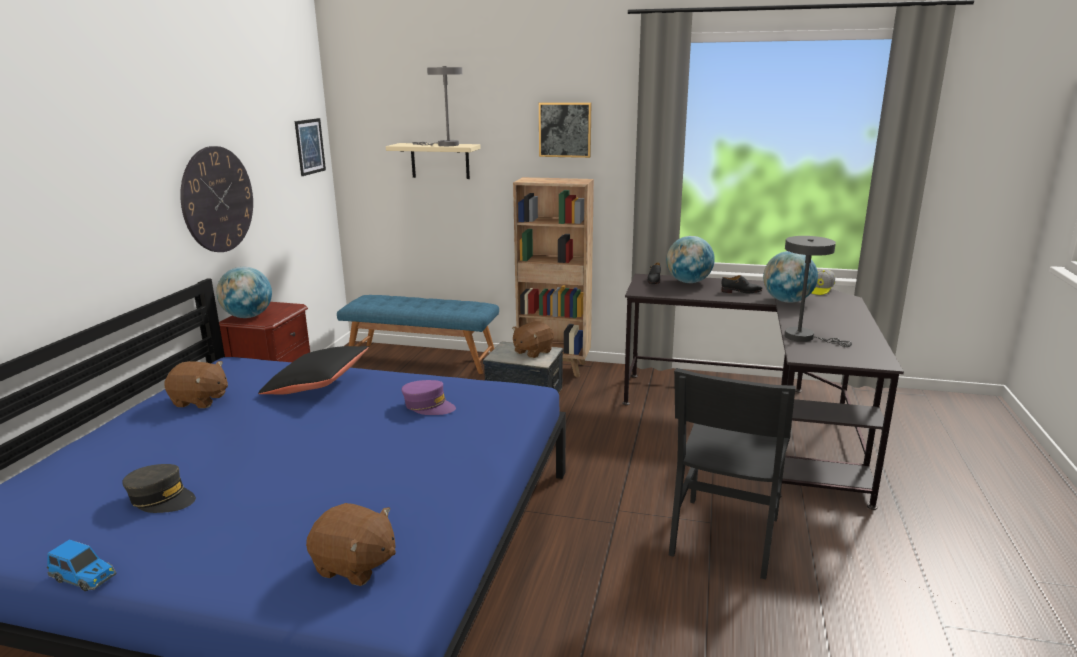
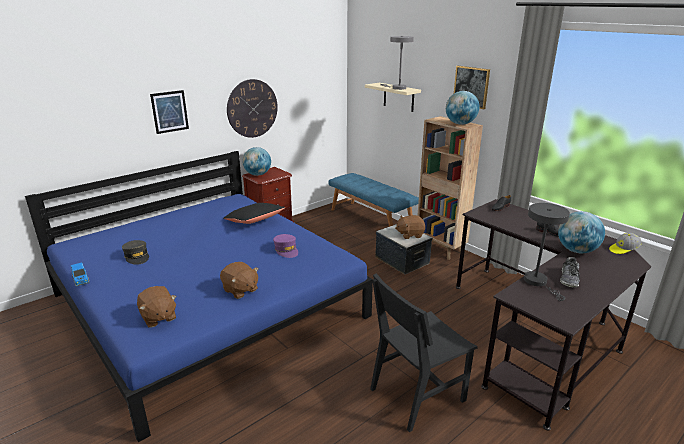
camera: 35 degrees right, 5 degrees up
brown plush toy [164,361,228,408] -> brown plush toy moved to [220,262,259,299]
picture [295,118,326,176] -> picture moved to [150,90,189,134]
globe [666,236,715,283] -> globe moved to [446,91,479,125]
none -> shoe [560,257,580,287]

